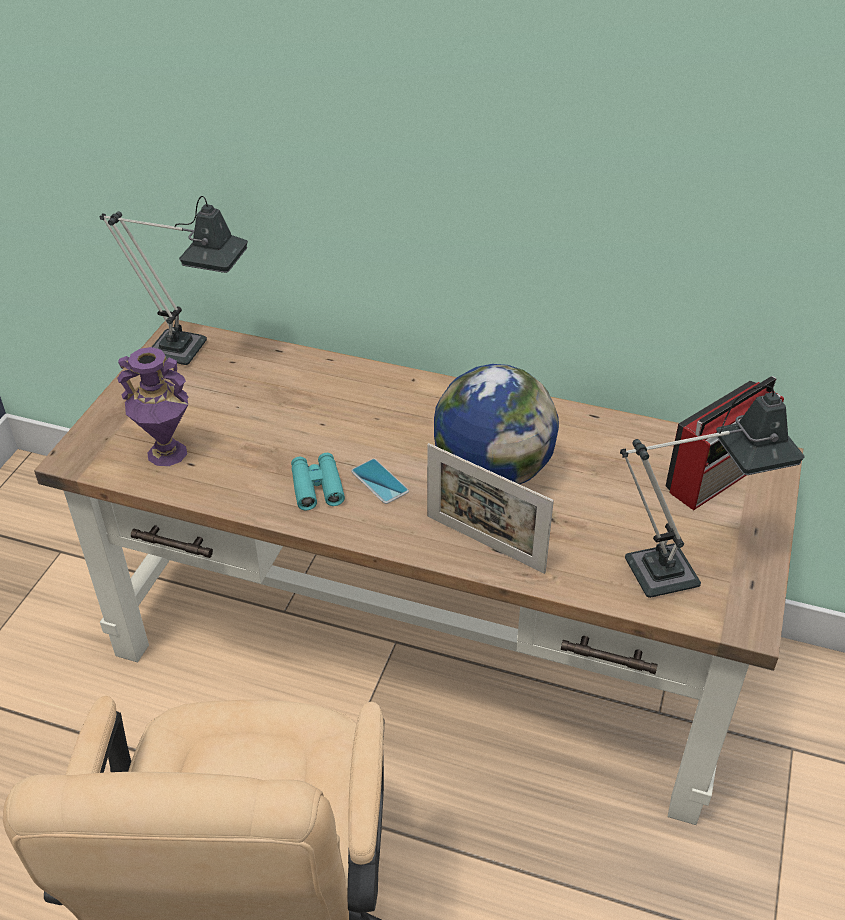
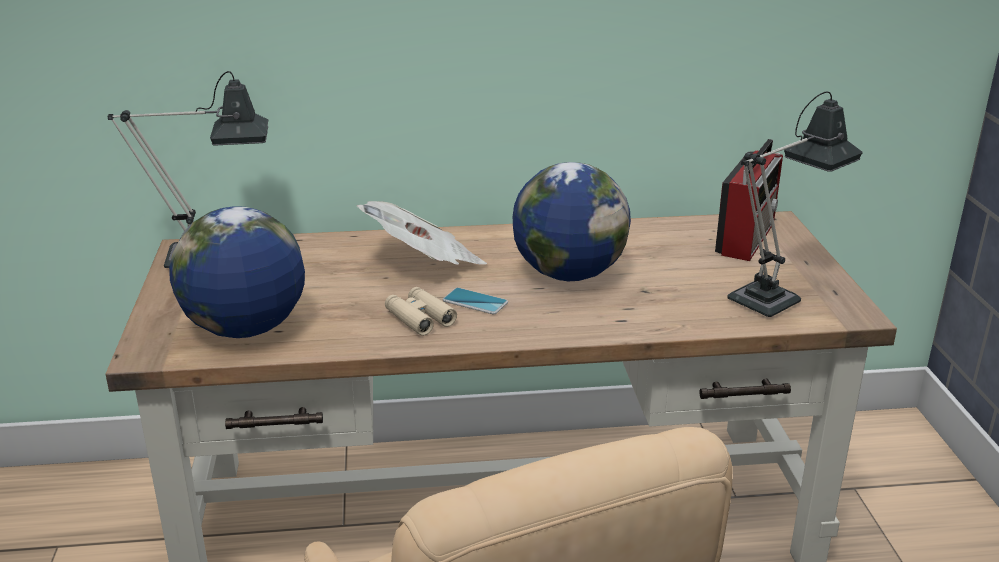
camera: 25 degrees left, 15 degrees down
purple vase [117,347,189,466] -> globe [169,206,305,338]
turquoise binoculars [291,453,345,510] -> beige binoculars [385,287,457,336]
picture frame [427,443,554,574] -> none
none -> newspaper [357,201,487,265]

